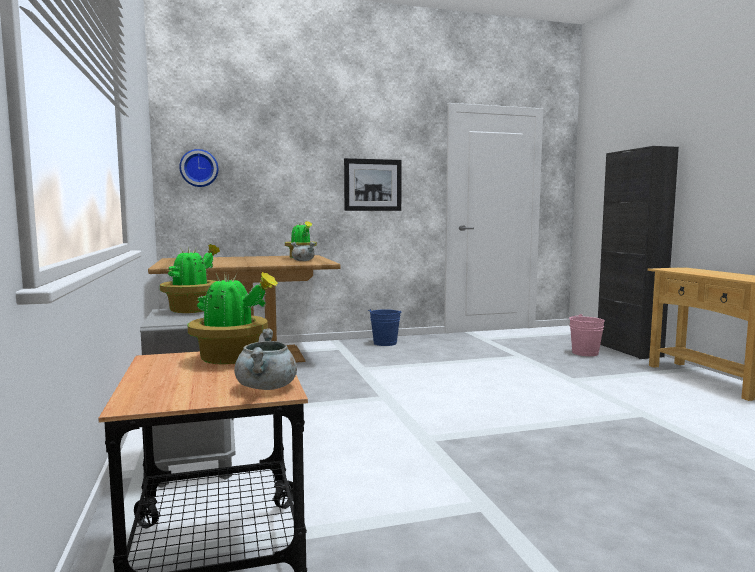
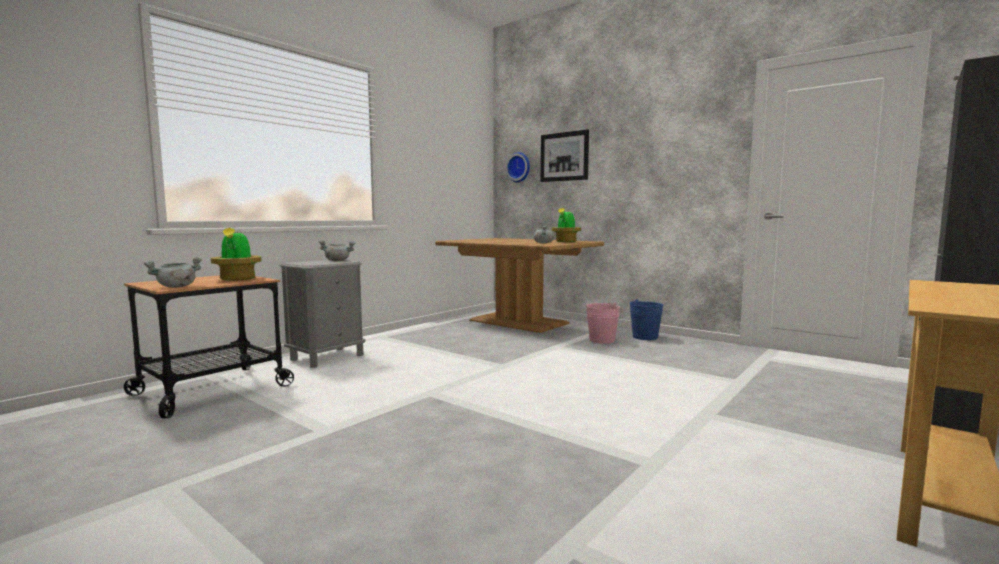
camera: 55 degrees right, 0 degrees up
potted plant [160,244,220,313] -> grey cooking pot [319,240,356,261]
picture [344,158,402,211] -> picture moved to [540,129,589,182]
pink bucket [569,314,605,356] -> pink bucket moved to [586,302,620,344]

